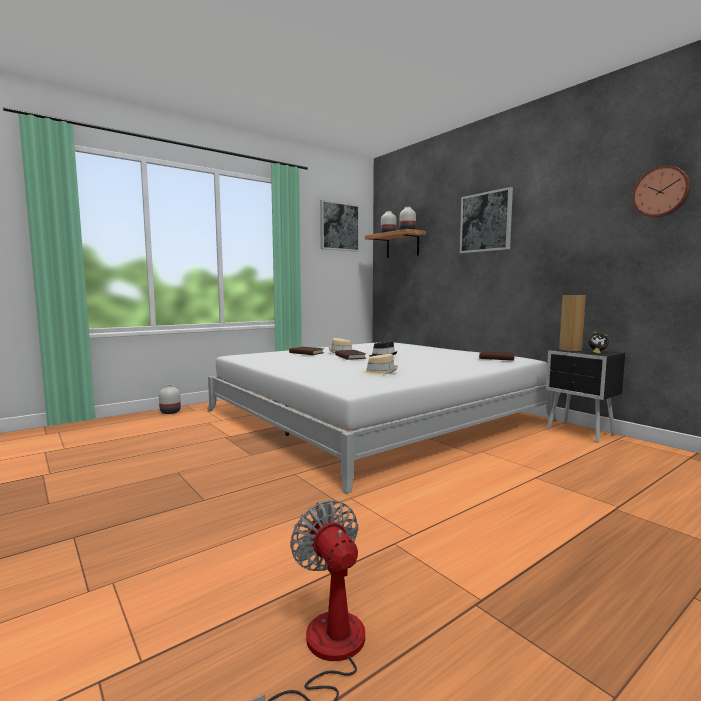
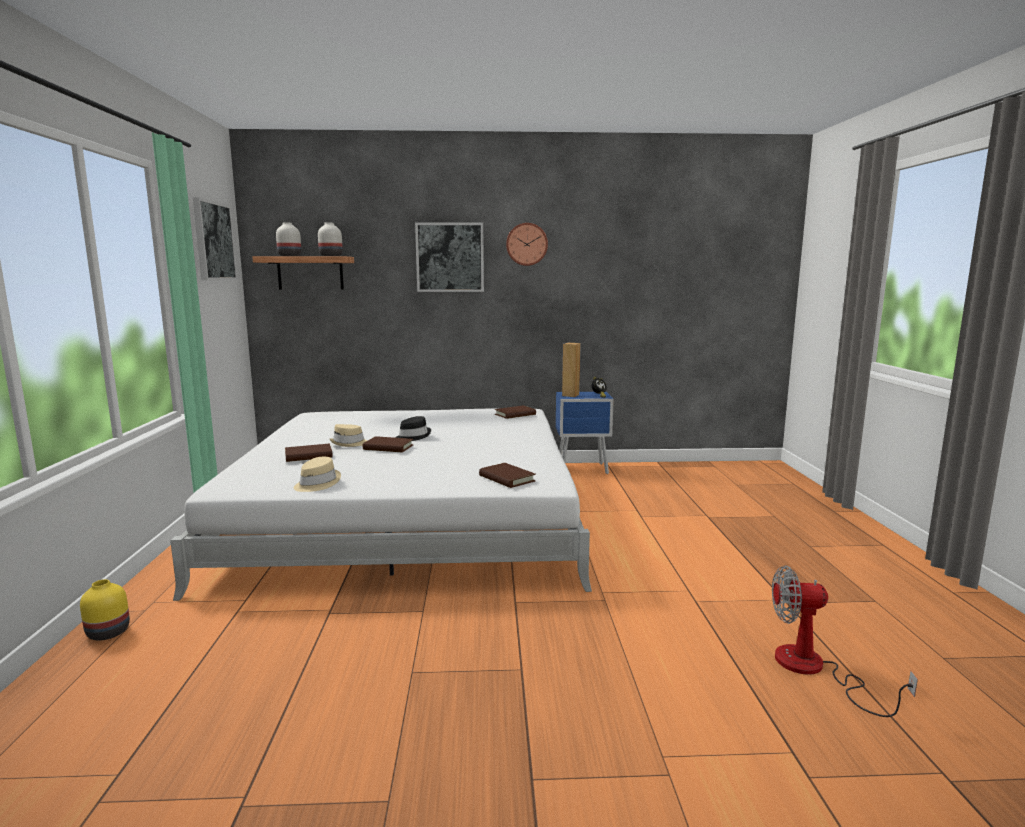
camera: 55 degrees left, 5 degrees up
white vase [159,385,181,414] -> yellow vase [80,579,130,640]
beige hat [362,354,398,375] -> beige hat moved to [294,457,341,492]
black nightstand [546,349,625,443] -> blue nightstand [556,392,614,474]
wall clock [632,166,691,217] -> wall clock moved to [506,223,548,266]
none -> brown book [479,463,536,488]

